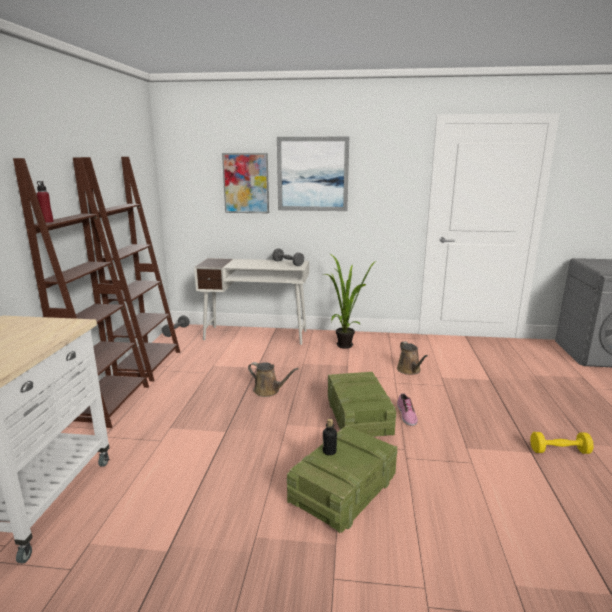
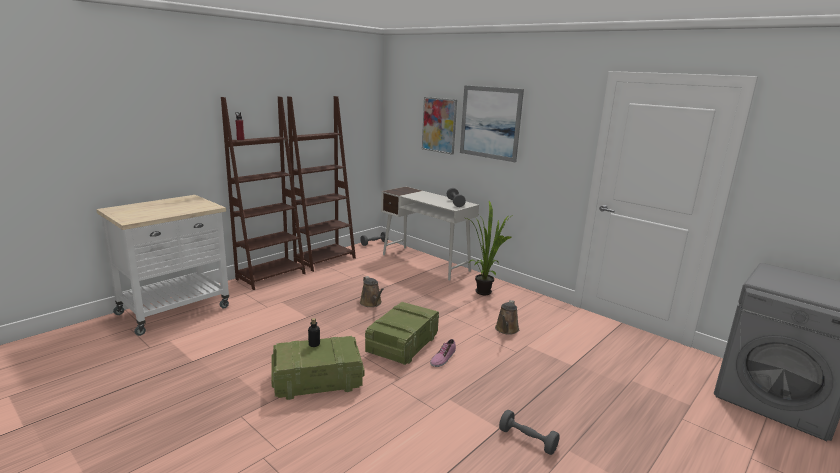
camera: 35 degrees right, 0 degrees up
yellow dumbbell [530,432,594,454] -> grey dumbbell [499,410,560,455]

